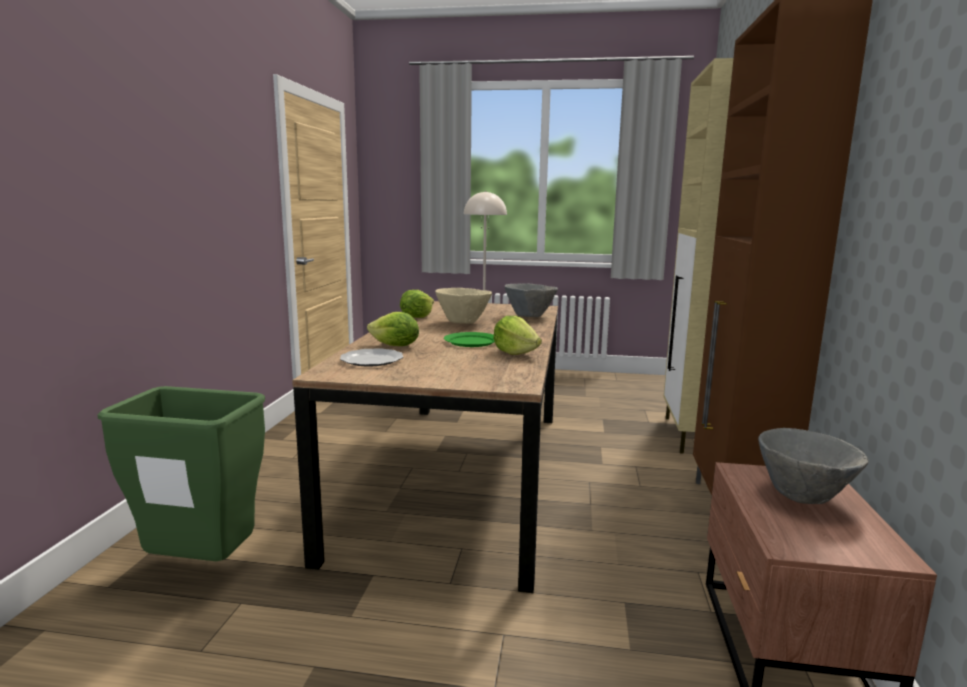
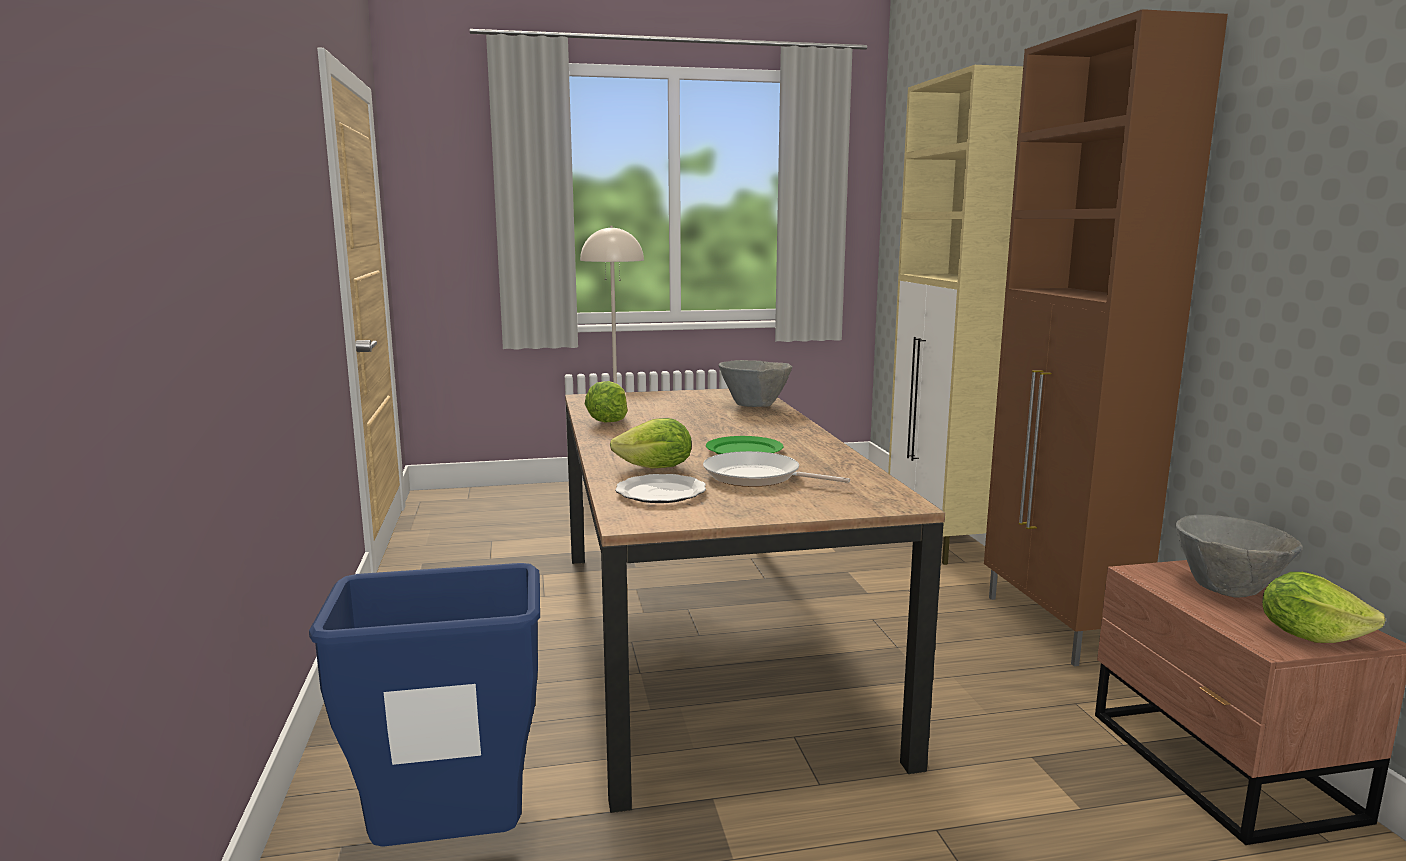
camera: 20 degrees left, 0 degrees up
green trash can [97,386,265,561] -> blue trash can [309,563,540,847]
beige bowl [435,288,492,324] -> none
lettuce [493,316,542,355] -> lettuce moved to [1262,572,1386,643]
none -> frying pan [703,451,850,487]

